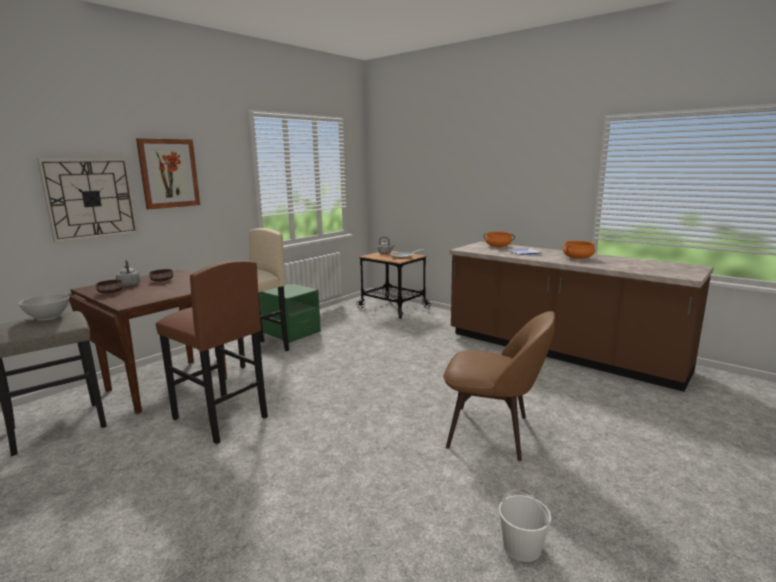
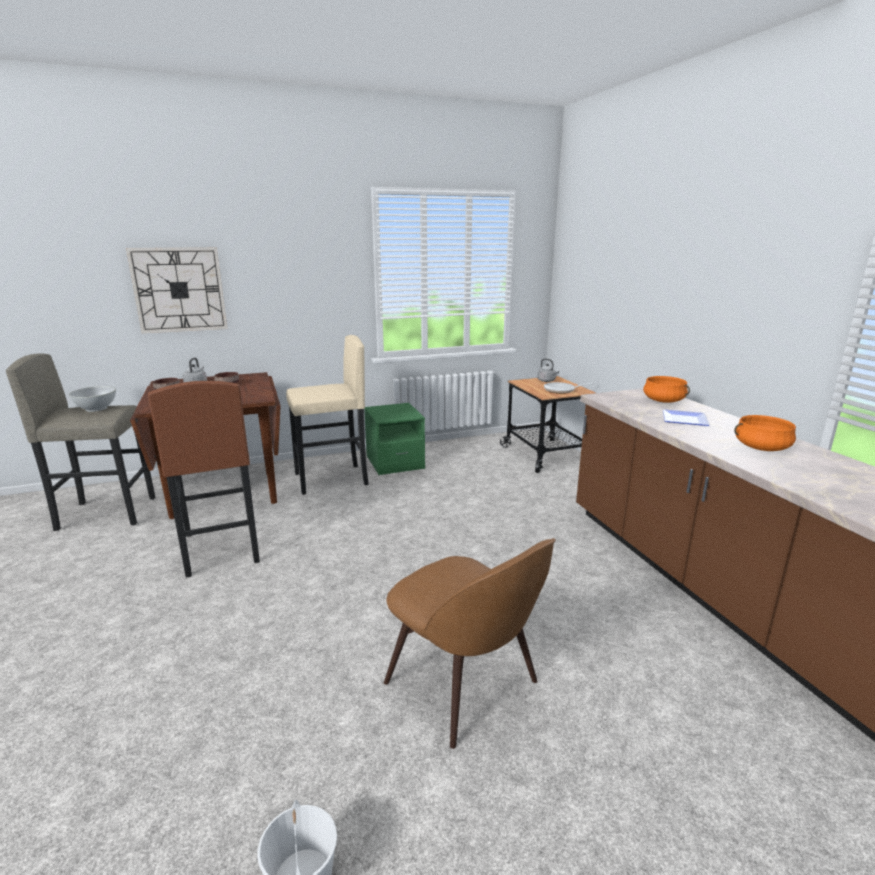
camera: 30 degrees right, 5 degrees up
picture [136,138,200,209] -> none

